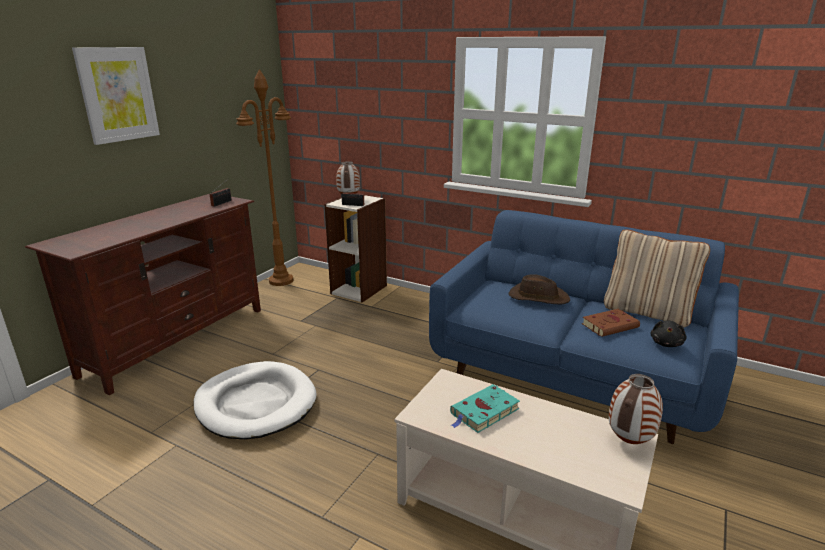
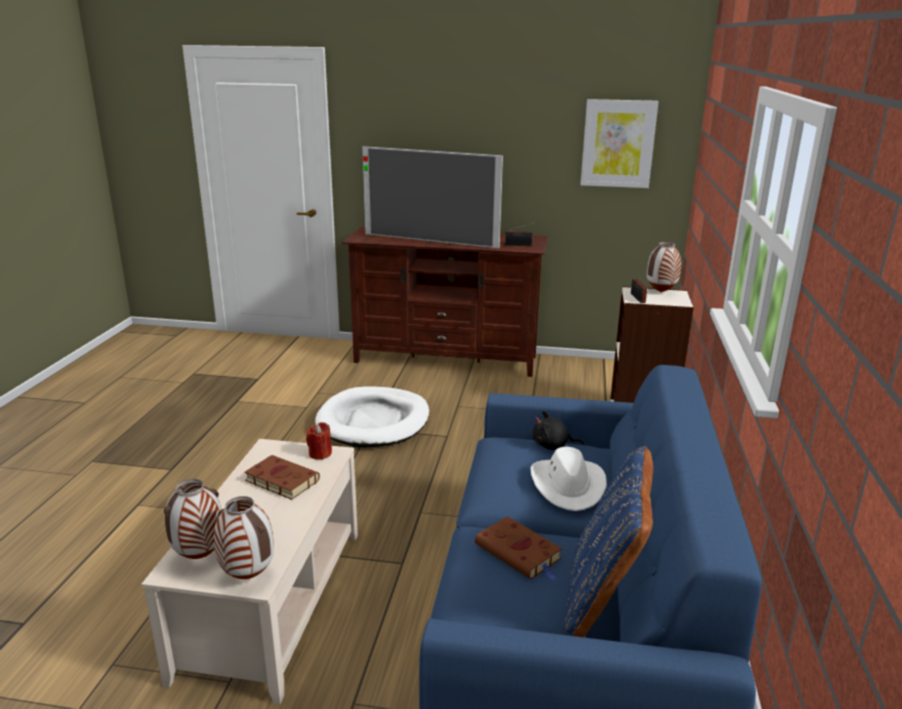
camera: 70 degrees right, 0 degrees up
picture [72,47,160,145] -> picture moved to [580,99,658,188]
brown floor lamp [236,69,293,286] -> none
turquoise book [450,384,520,433] -> brown book [244,455,320,500]
brown hat [509,274,570,304] -> white hat [530,447,607,511]
beige pillow [604,229,710,328] -> blue pillow [564,446,653,637]
black plush toy [650,320,687,347] -> black plush toy moved to [533,411,584,450]
none -> vase [164,479,221,559]
none -> red candle [306,422,332,460]
none -> television [362,146,503,248]

